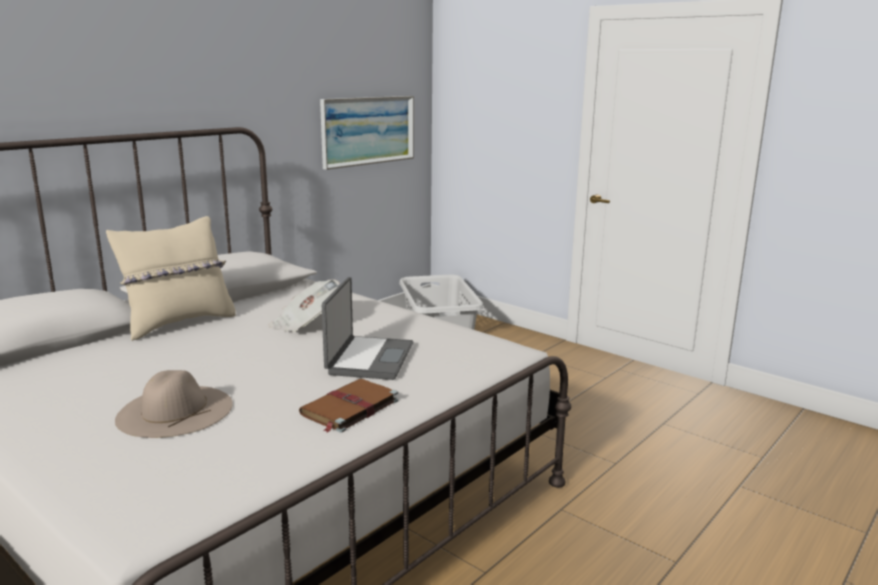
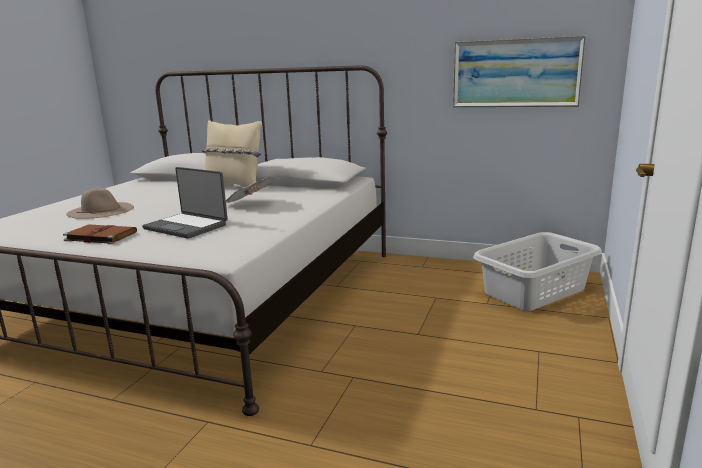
camera: 70 degrees right, 0 degrees up
laptop [322,277,413,380] -> laptop turned 45 degrees clockwise [142,167,228,239]

